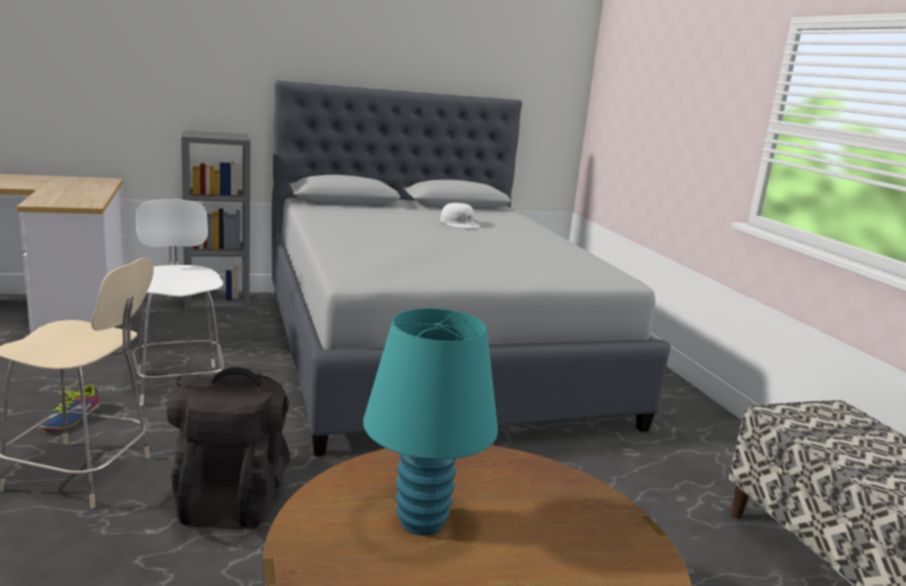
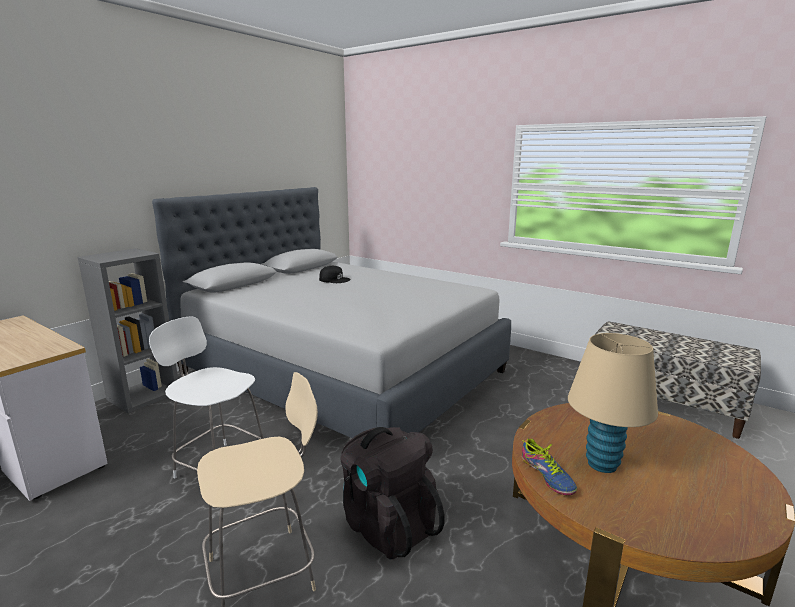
camera: 35 degrees left, 0 degrees up
shoe [39,381,100,431] -> shoe moved to [522,438,577,495]
turquoise table lamp [363,308,498,535] -> beige table lamp [568,333,658,473]
white cap [440,203,480,228] -> black cap [319,266,351,283]

